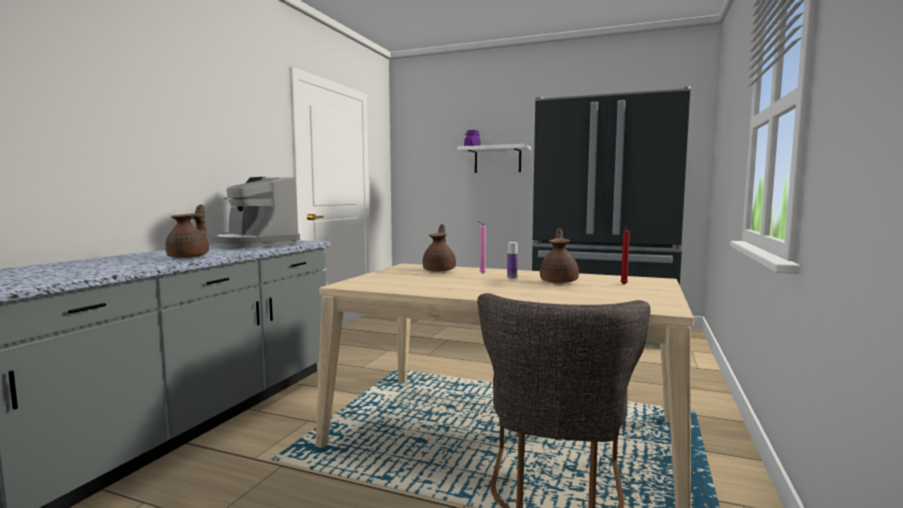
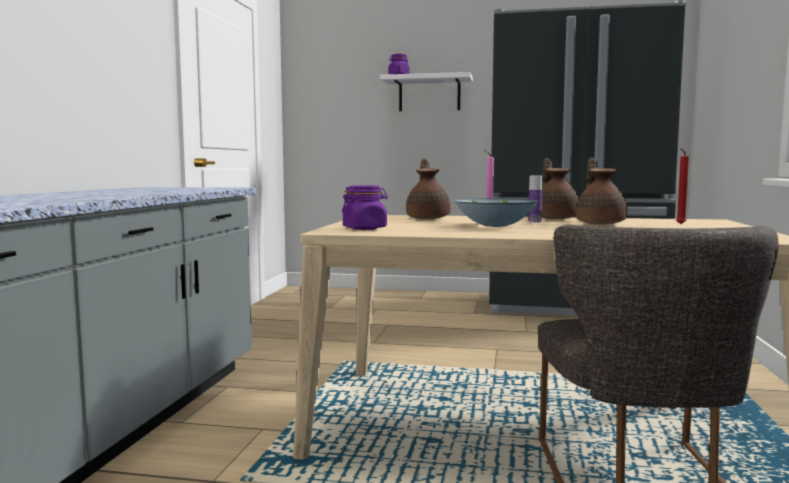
camera: 10 degrees left, 0 degrees up
brown teapot [165,204,209,258] -> brown teapot moved to [542,158,579,219]
coffee machine [212,177,300,248] -> none
none -> purple jar [342,185,388,230]
none -> bowl [454,198,538,227]

